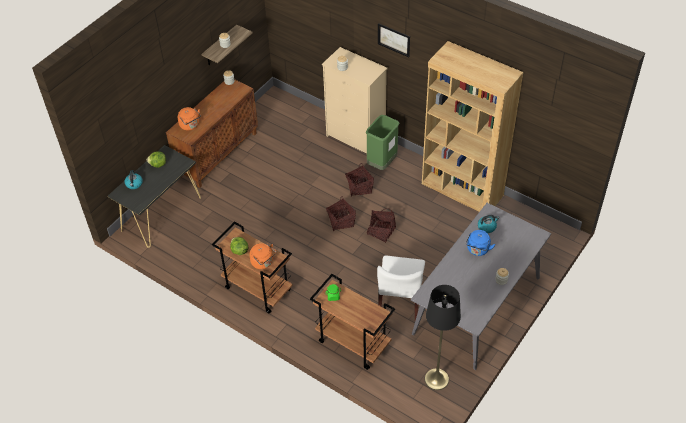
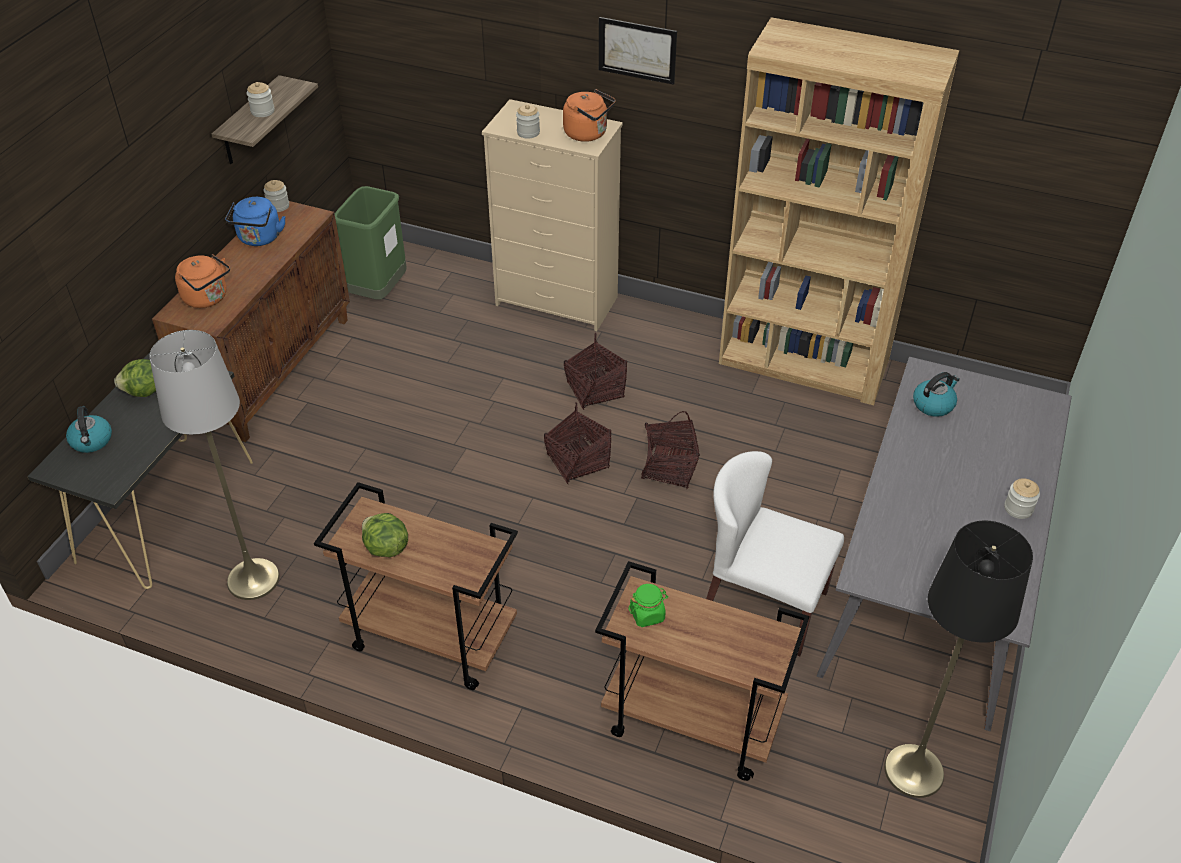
camera: 15 degrees left, 5 degrees down
orange kettle [249,243,276,269] -> orange kettle moved to [563,89,616,142]
green trash can [366,115,399,170] -> green trash can moved to [335,186,407,300]
white chair [377,255,425,321] -> white chair turned 120 degrees clockwise [706,451,844,656]
blue kettle [466,230,495,256] -> blue kettle moved to [225,197,286,246]
none -> grey floor lamp [149,330,280,600]

